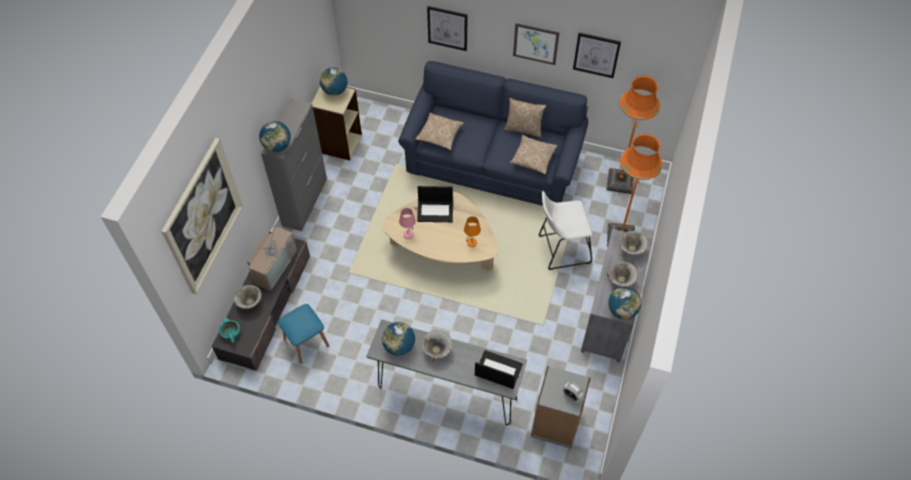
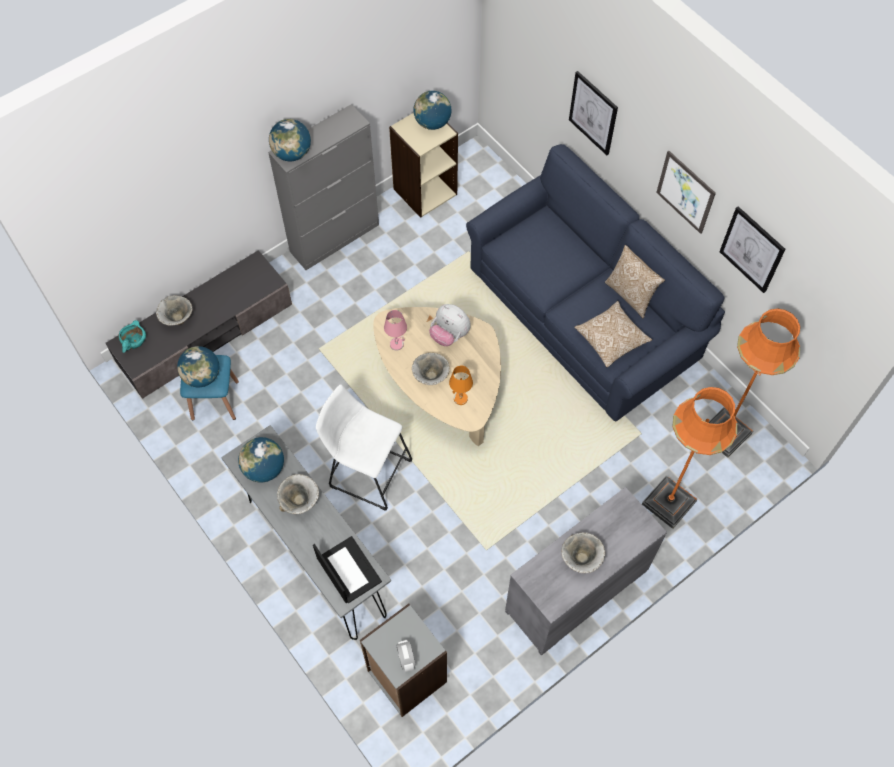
camera: 35 degrees right, 5 degrees up
picture [161,138,243,294] -> none
television [247,223,297,291] -> none
pillow [415,113,464,150] -> none
laptop [417,186,453,222] -> plush toy [429,304,471,346]
white stool [539,191,592,270] -> white stool moved to [316,384,412,511]
globe [608,287,642,319] -> globe moved to [177,346,219,387]
bowl [619,231,648,255] -> bowl moved to [412,353,450,385]

